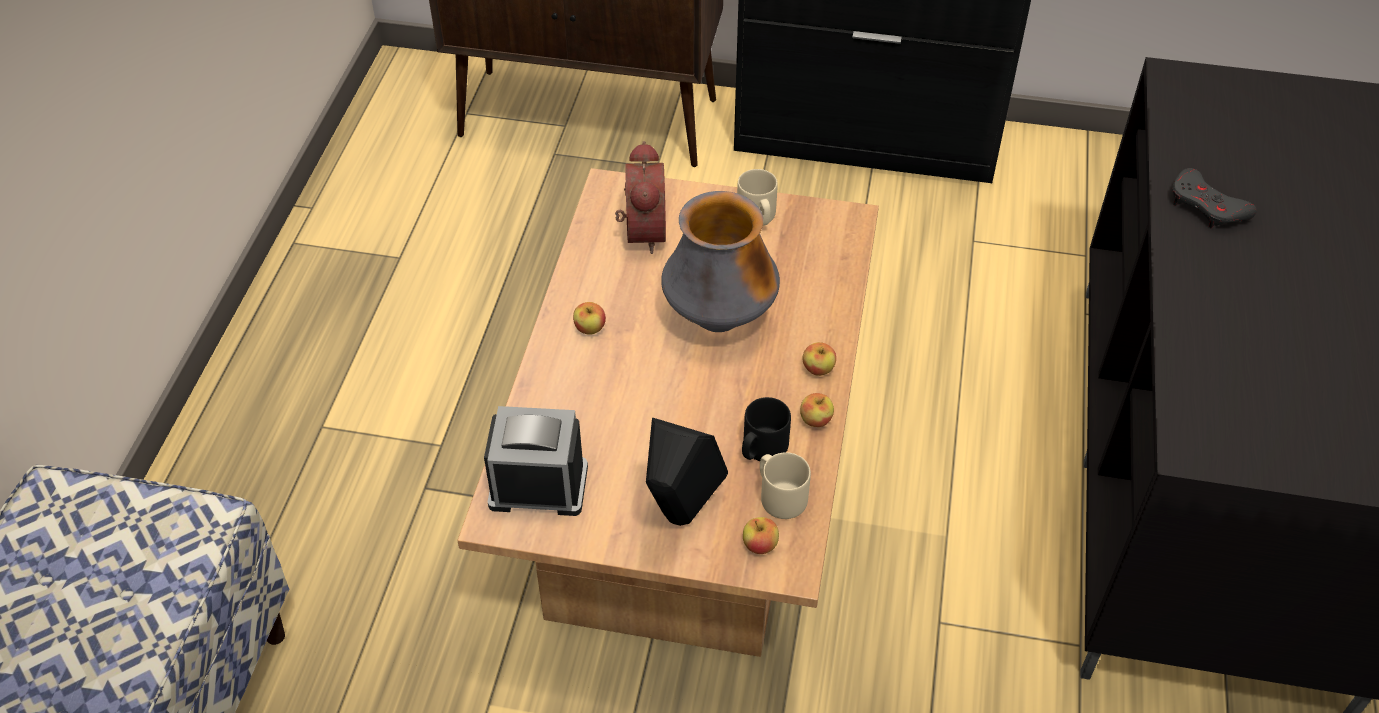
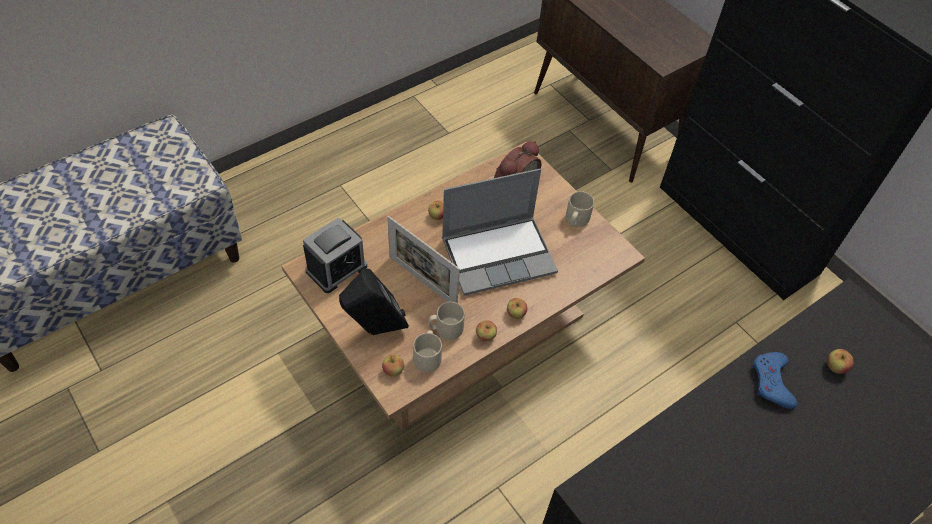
camera: 40 degrees right, 5 degrees up
alarm clock [484,406,588,516] -> alarm clock turned 90 degrees clockwise [303,217,367,293]
vase [661,191,780,332] -> laptop [442,169,558,296]
black mug [742,397,791,461] -> beige mug [429,302,465,340]
grey game controller [1172,168,1257,228] -> blue game controller [752,352,797,409]
none -> picture frame [387,216,460,303]
none -> apple [827,349,853,374]

